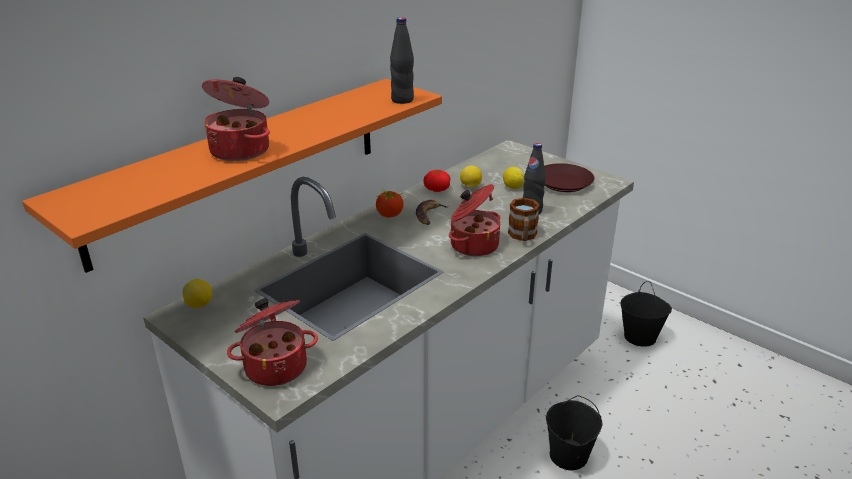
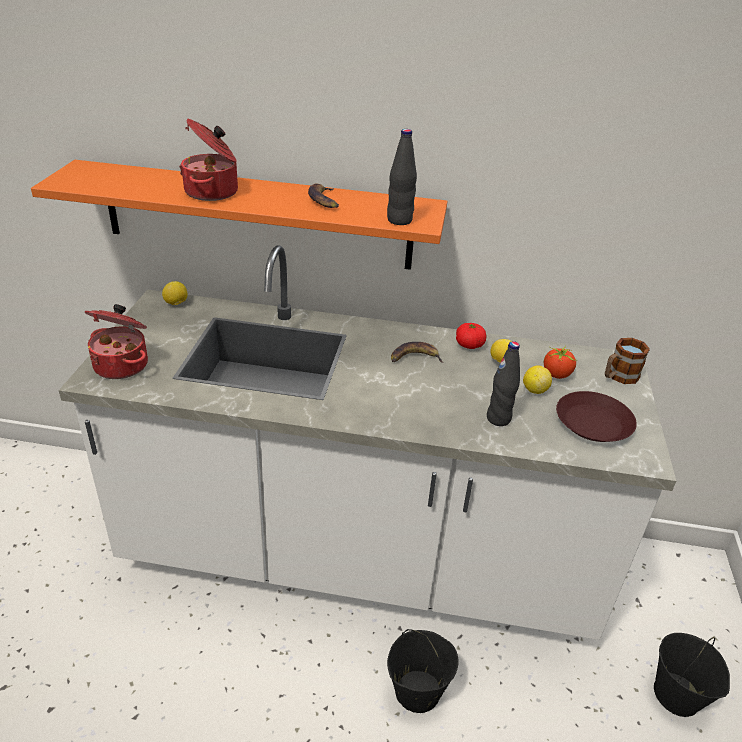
camera: 55 degrees right, 5 degrees up
tomato [376,189,404,218] -> tomato moved to [544,345,576,379]
cooking pot [449,184,500,256] -> none
mug [508,198,540,241] -> mug moved to [605,338,650,384]
none -> banana [308,184,339,208]

